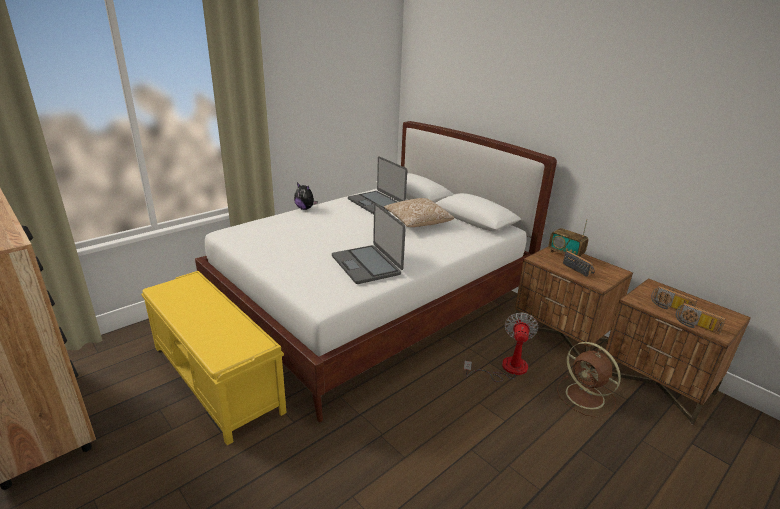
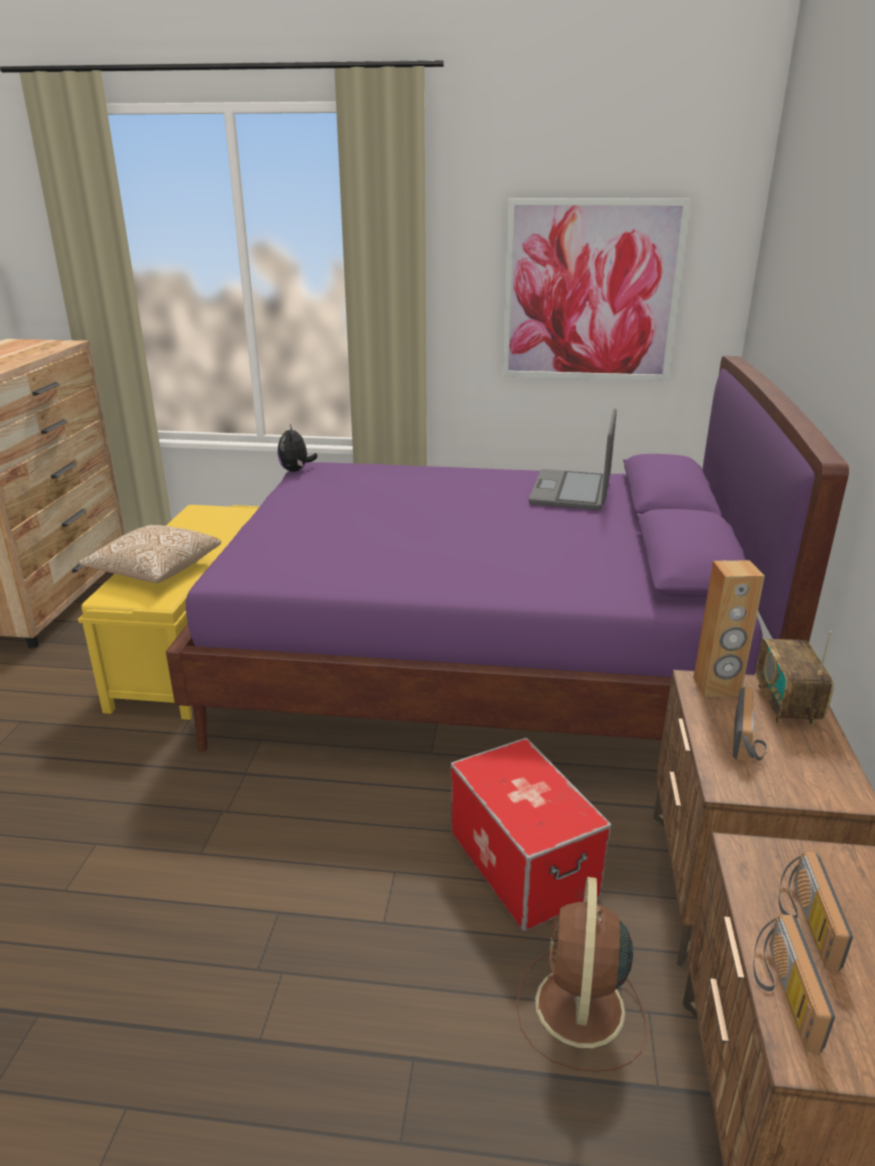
camera: 50 degrees right, 0 degrees up
white bed [195,121,557,422] -> purple bed [166,356,849,752]
plush toy [294,183,317,210] -> plush toy moved to [277,424,318,472]
laptop [332,203,406,284] -> none
pillow [384,198,454,227] -> pillow moved to [78,525,221,583]
fan [464,312,539,382] -> storage box [451,738,611,931]
none -> picture [502,198,691,381]
none -> brown speaker [693,560,765,697]

